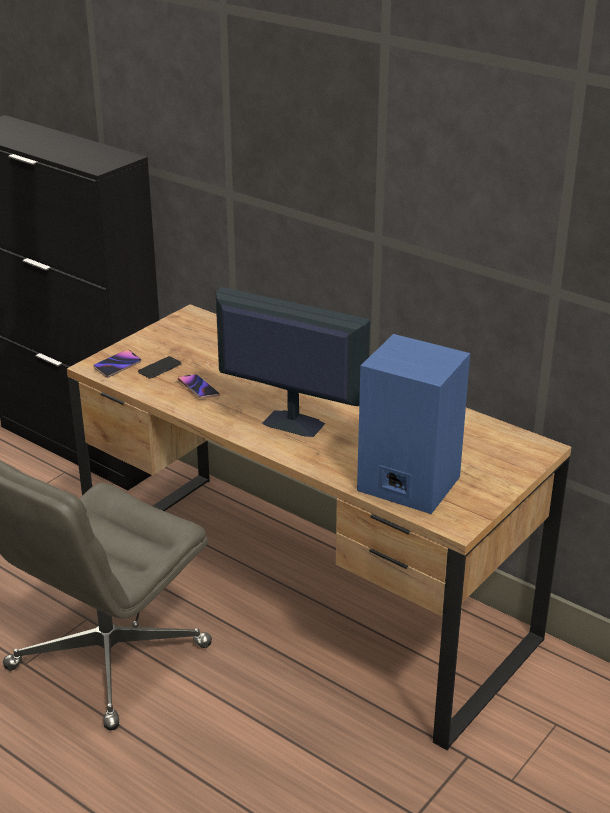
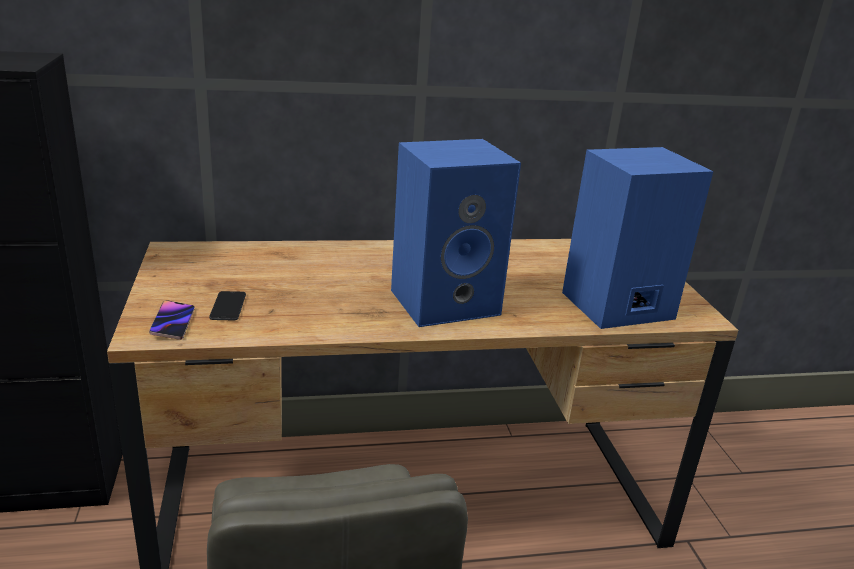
camera: 50 degrees left, 5 degrees down
phone [178,374,220,398] -> none
monitor [216,287,370,437] -> blue speaker [391,139,521,327]

